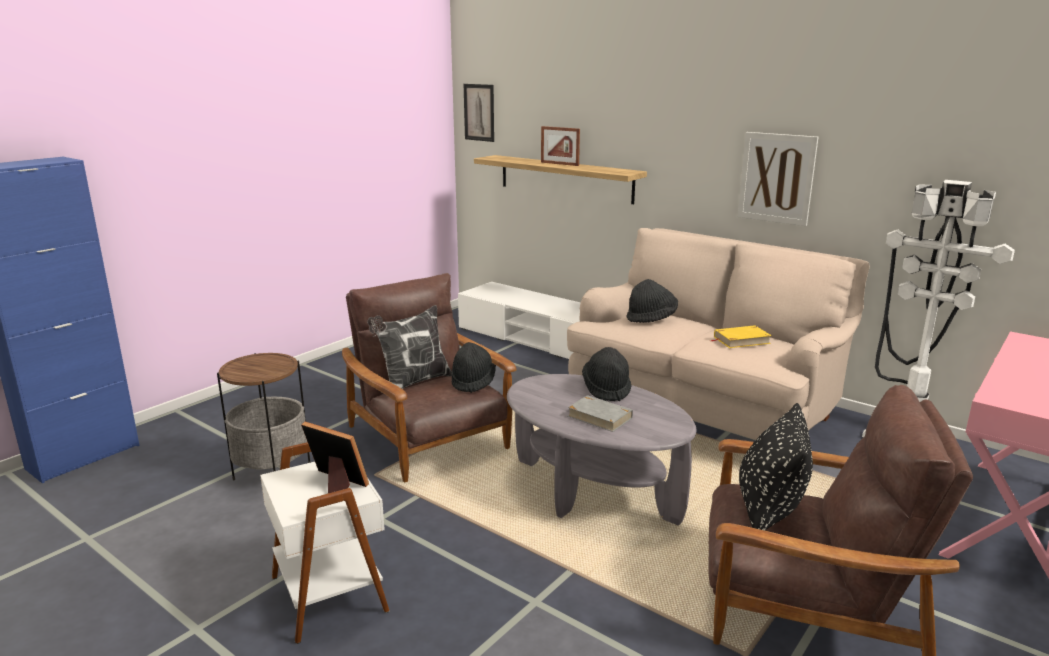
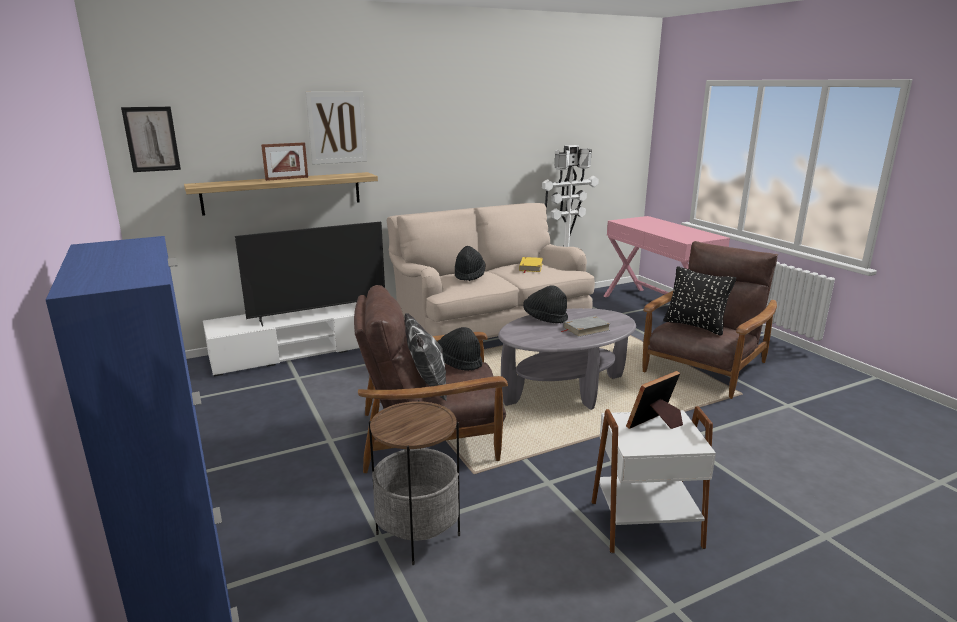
camera: 65 degrees left, 0 degrees up
picture [738,132,819,226] -> picture moved to [305,92,367,165]
none -> television [235,222,385,327]

